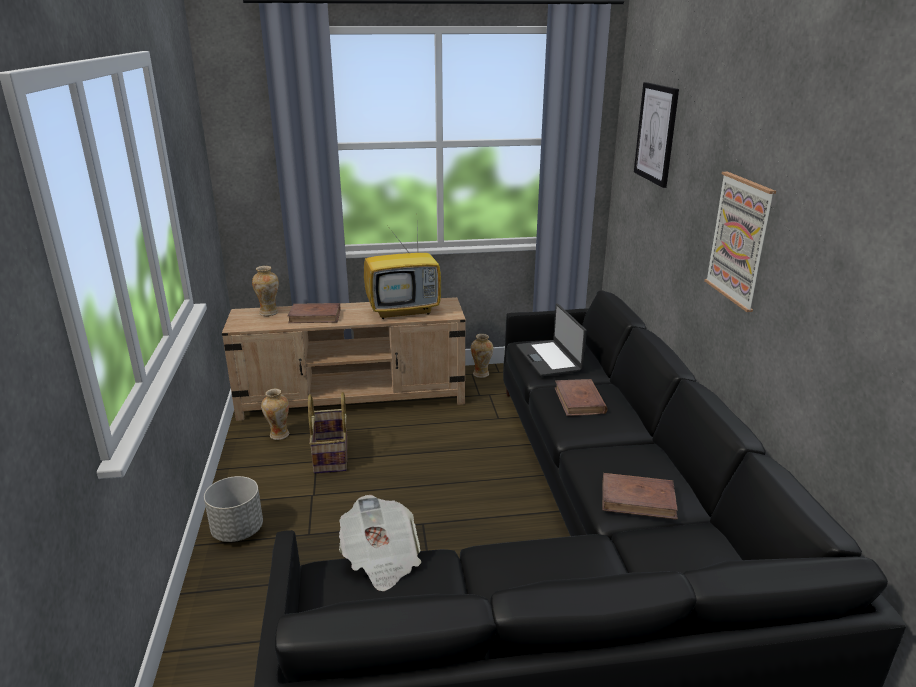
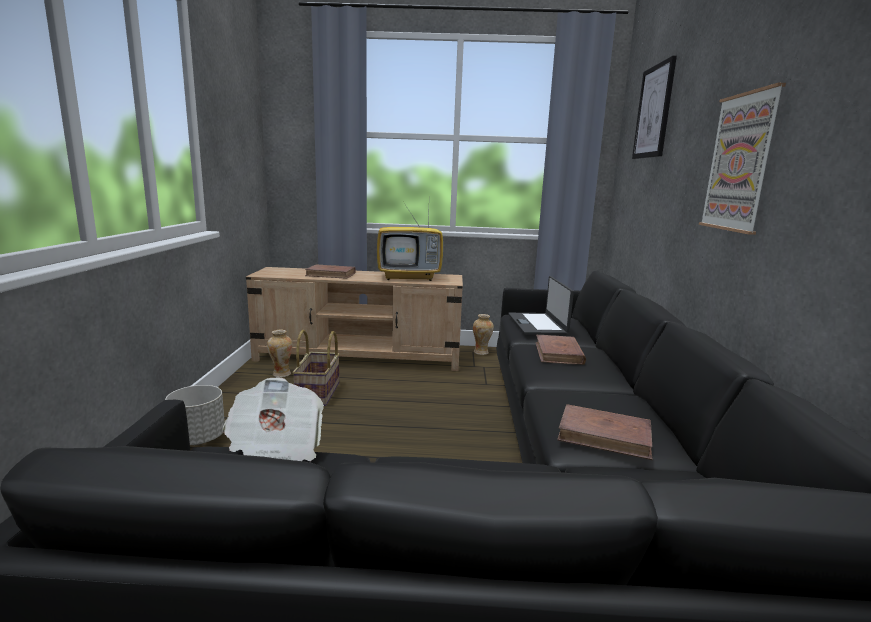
camera: 10 degrees right, 10 degrees down
vase [252,266,279,316] -> none

